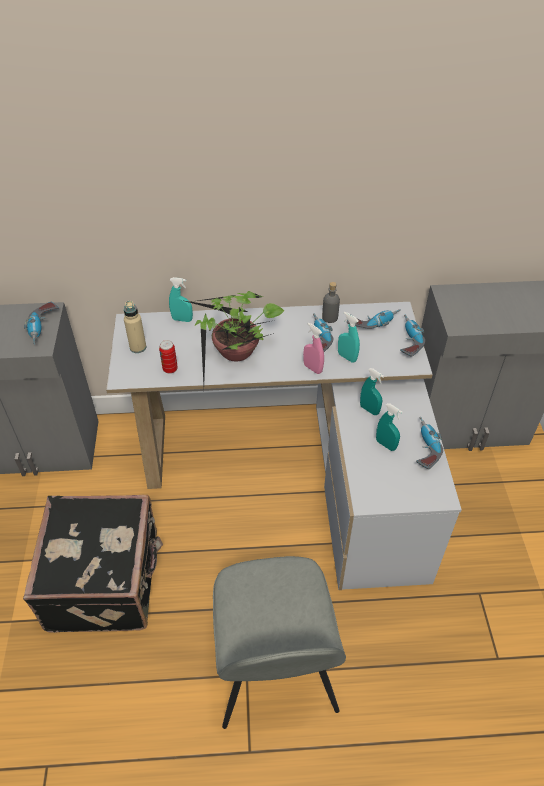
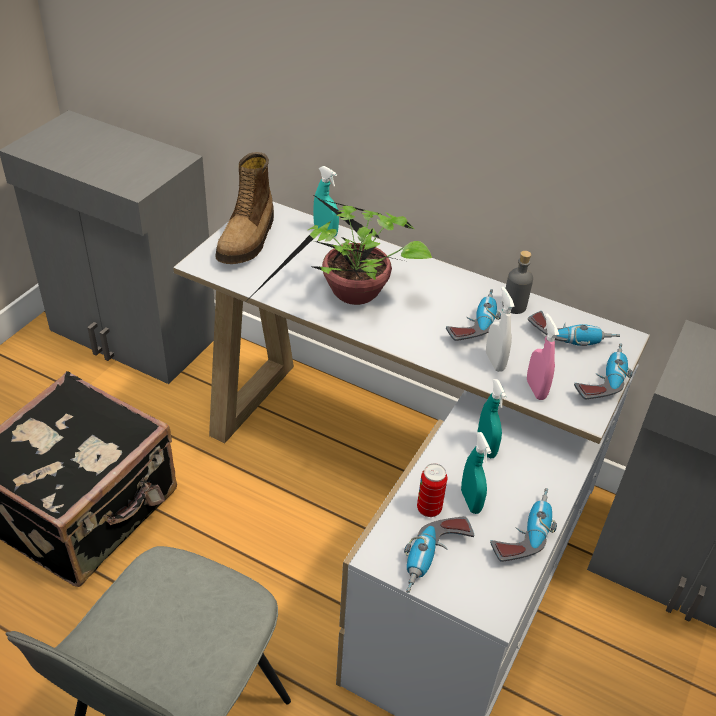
camera: 30 degrees right, 5 degrees down
power drill [24,302,59,344] -> power drill moved to [404,516,474,593]
beige bottle [124,301,146,353] -> boot [215,152,274,264]
can [159,340,178,373] -> can moved to [417,463,447,517]
pink spray bottle [303,323,324,374] -> pink spray bottle moved to [527,313,559,400]
turquoise spray bottle [338,312,360,363] -> white spray bottle [486,287,515,372]

